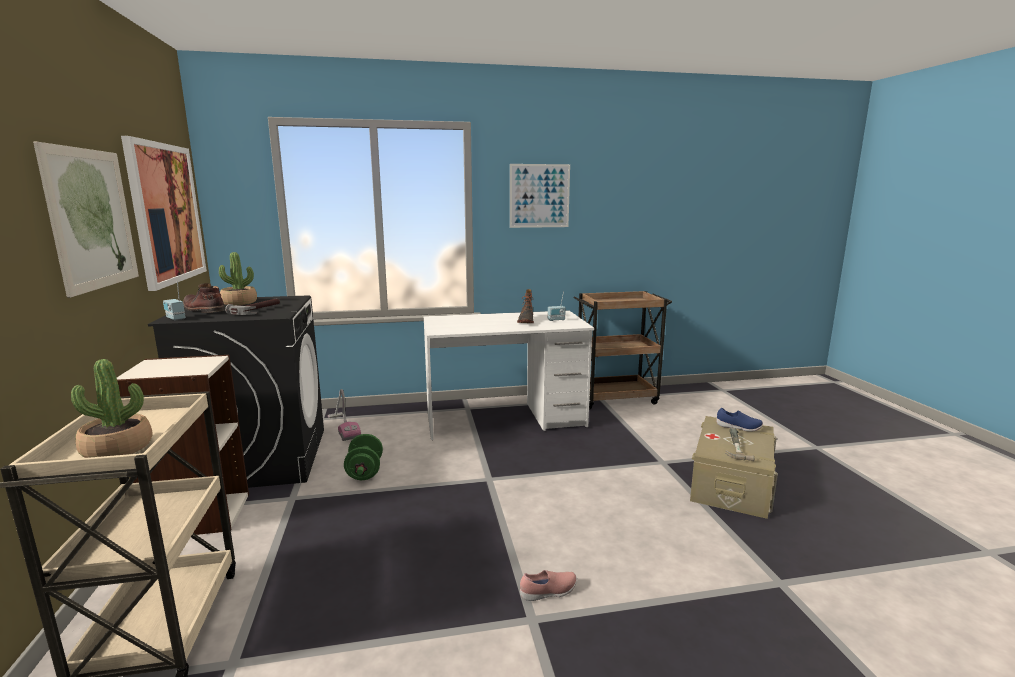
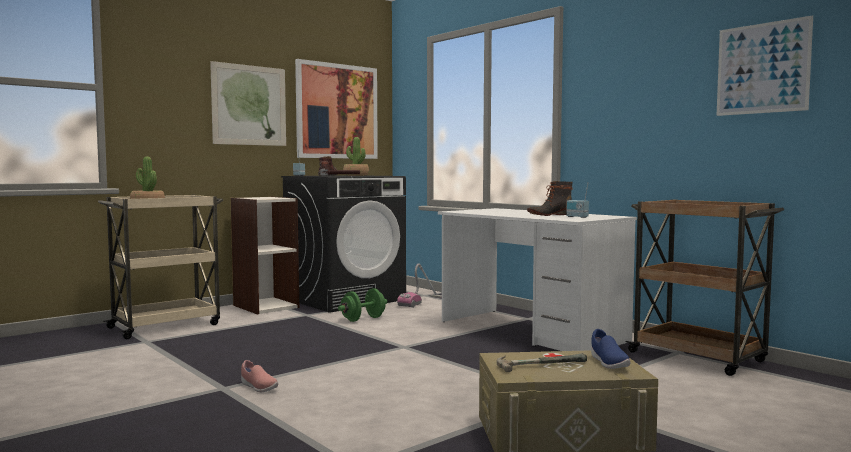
camera: 60 degrees right, 10 degrees down
picture [510,164,570,228] -> picture moved to [717,15,813,116]

